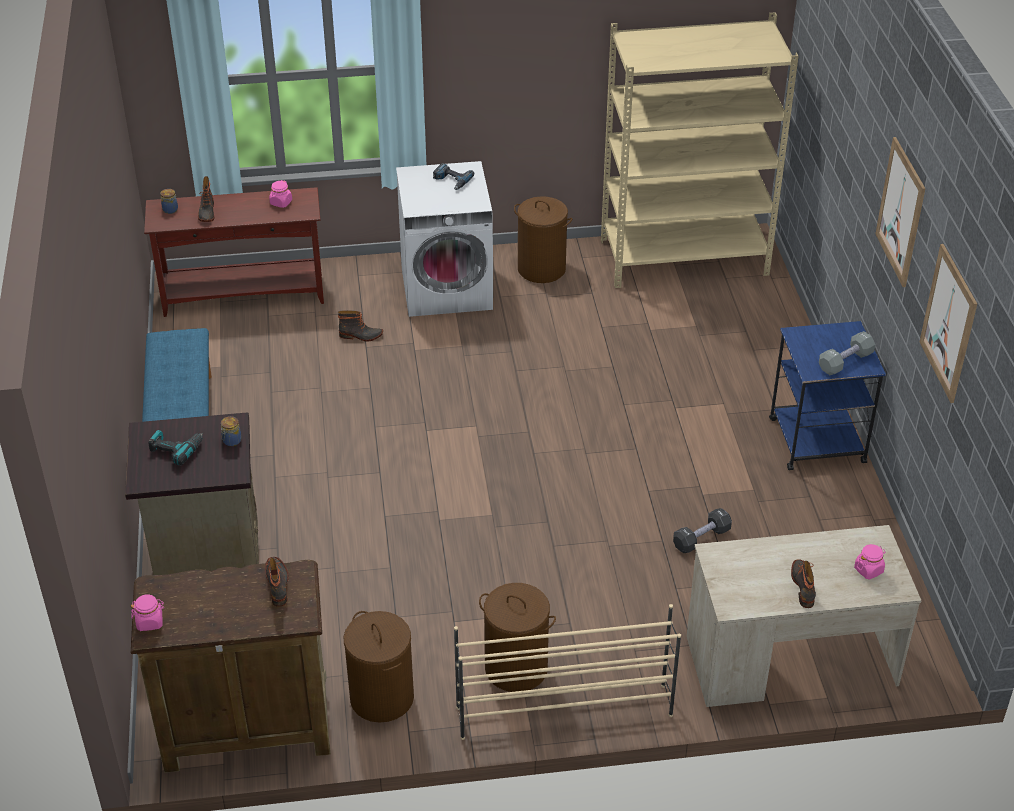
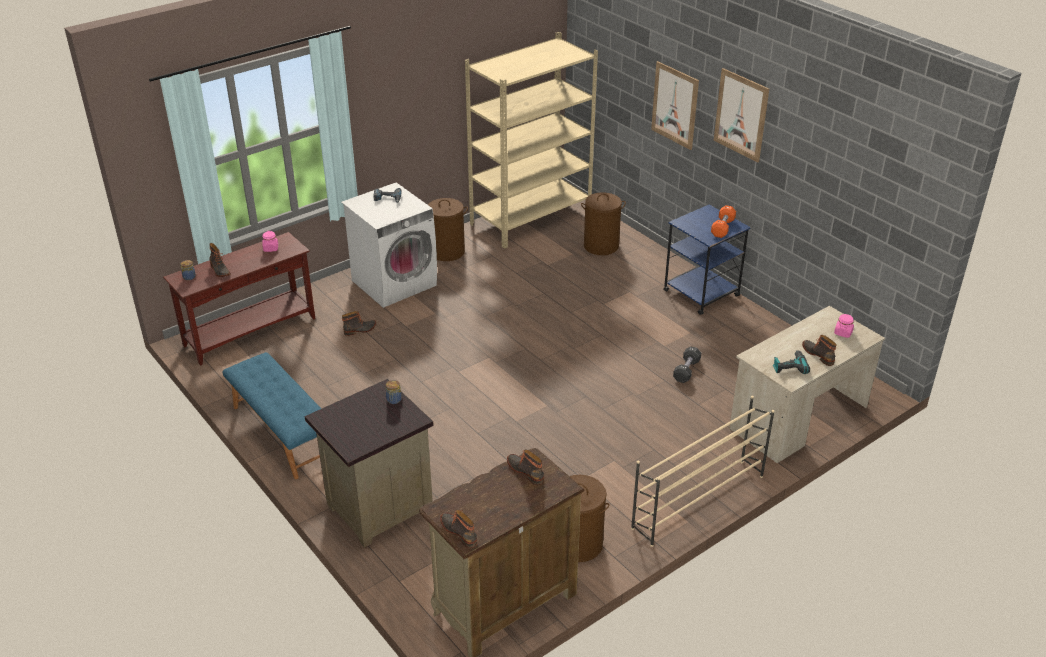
camera: 30 degrees left, 5 degrees down
pink jar [131,594,164,631] -> boot [440,510,477,548]
power drill [148,430,203,465] -> power drill moved to [773,350,810,374]
brown laundry basket [479,583,556,692] -> brown laundry basket moved to [581,193,626,255]
grey dumbbell [819,331,875,375] -> orange dumbbell [711,205,736,238]
picture [920,244,977,403] -> picture moved to [651,61,699,150]

